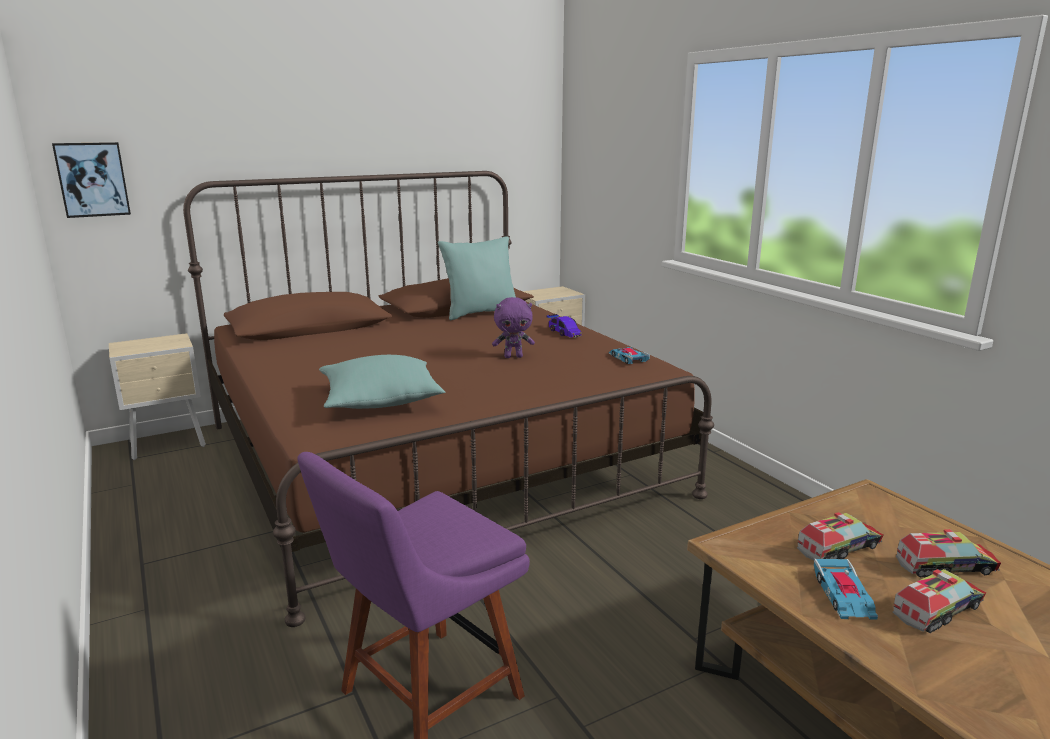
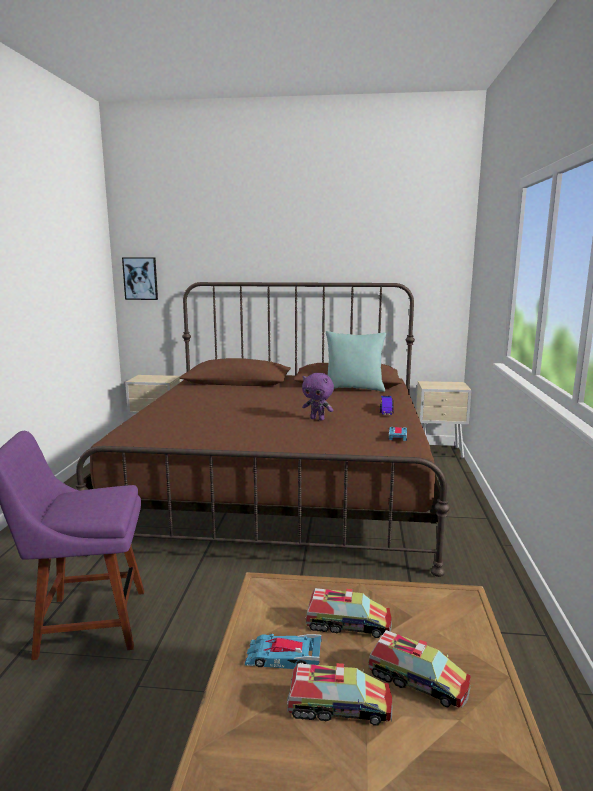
camera: 35 degrees right, 5 degrees down
turquoise pillow [319,355,445,409] -> none
toy car [814,559,878,620] -> toy car turned 60 degrees clockwise [245,634,322,669]

